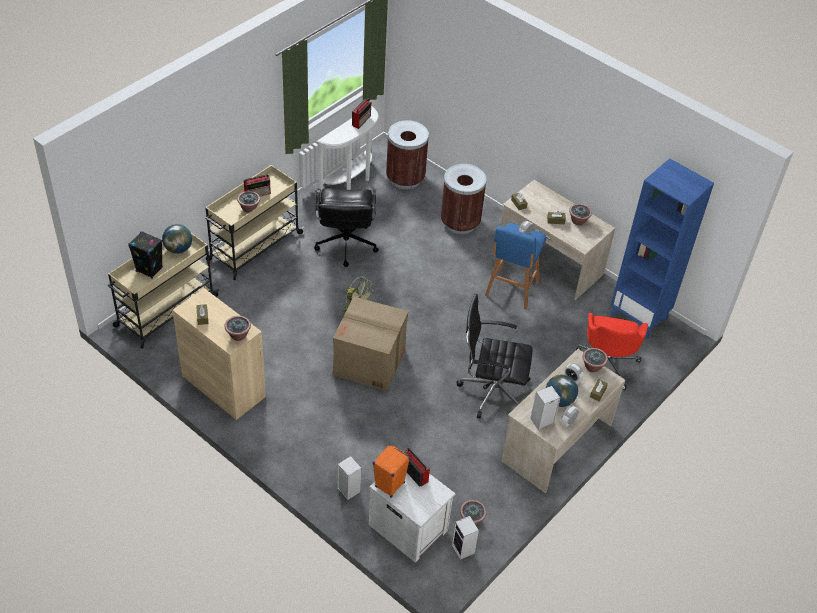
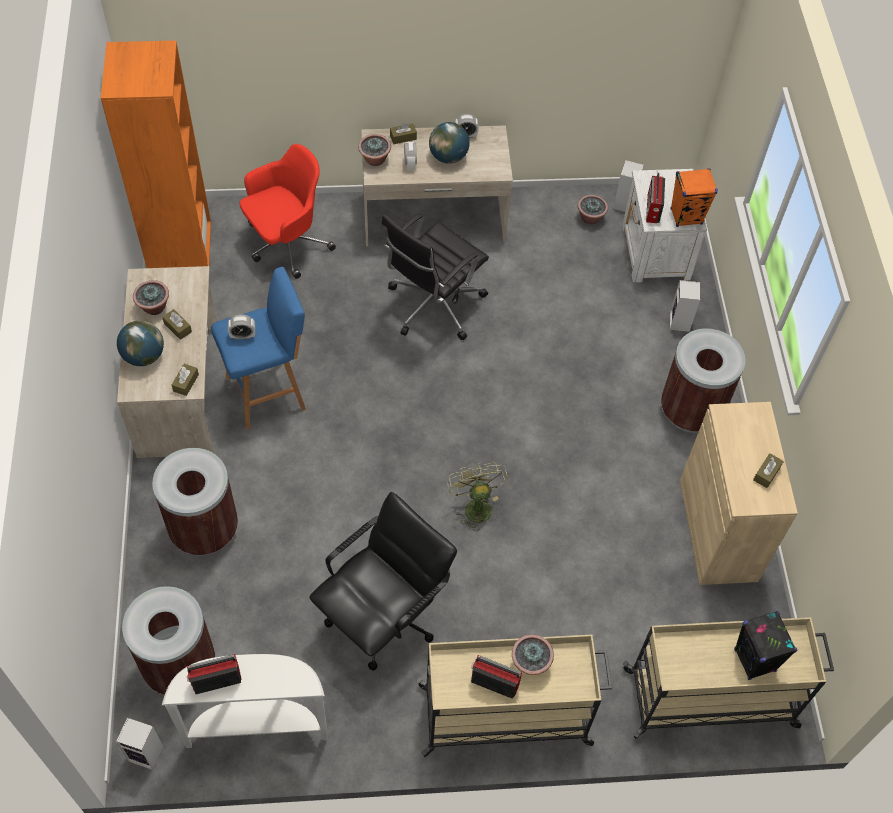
camera: 135 degrees left, 10 degrees up
globe [162,224,192,254] -> globe moved to [117,320,164,366]
potted plant [225,316,251,341] -> none
cardboard box [333,297,409,391] -> none
black office chair [456,294,533,418] -> black office chair turned 75 degrees clockwise [382,214,489,340]
speaker [530,386,560,430] -> speaker moved to [116,718,163,770]
blue bookcase [611,158,714,339] -> orange bookcase [101,41,211,268]
none -> brown trash can [661,328,746,433]

